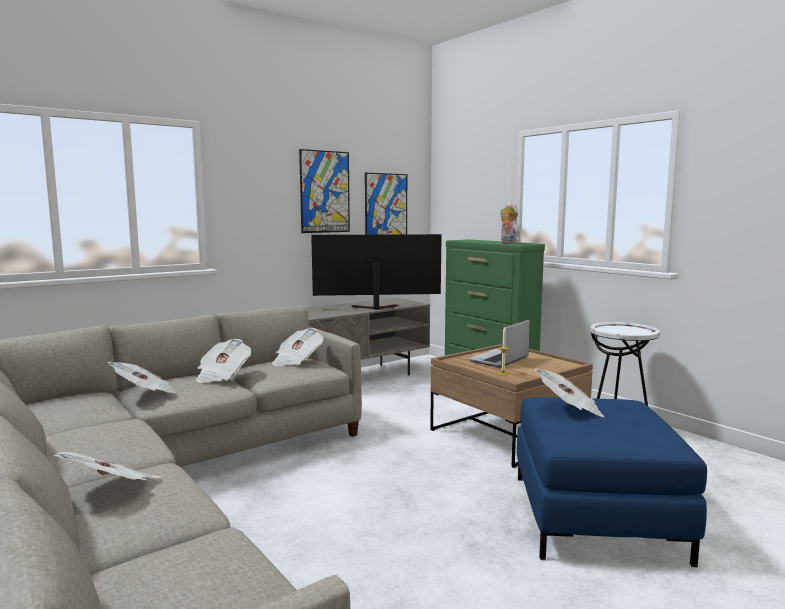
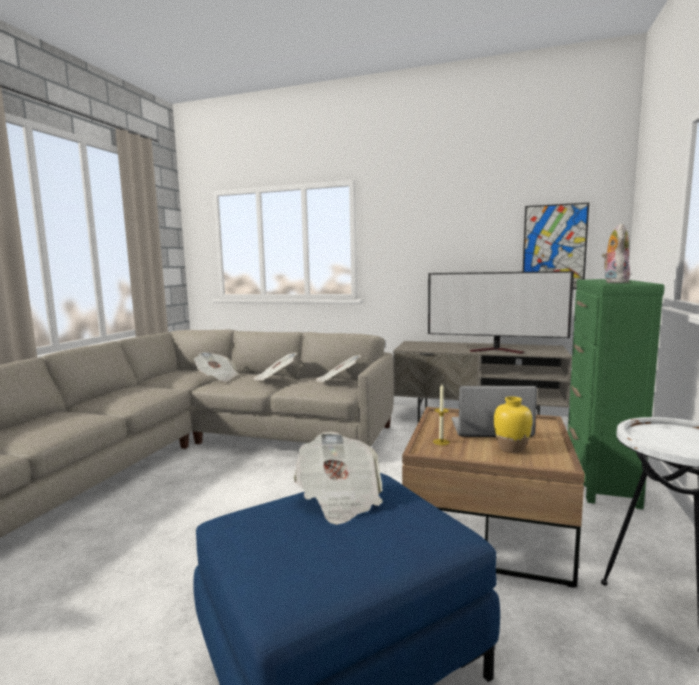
camera: 55 degrees right, 0 degrees up
newspaper [52,452,161,480] -> none
picture [299,149,350,233] -> none
television [311,234,442,310] -> television turned 150 degrees clockwise [428,271,574,354]
none -> yellow vase [494,396,532,453]

